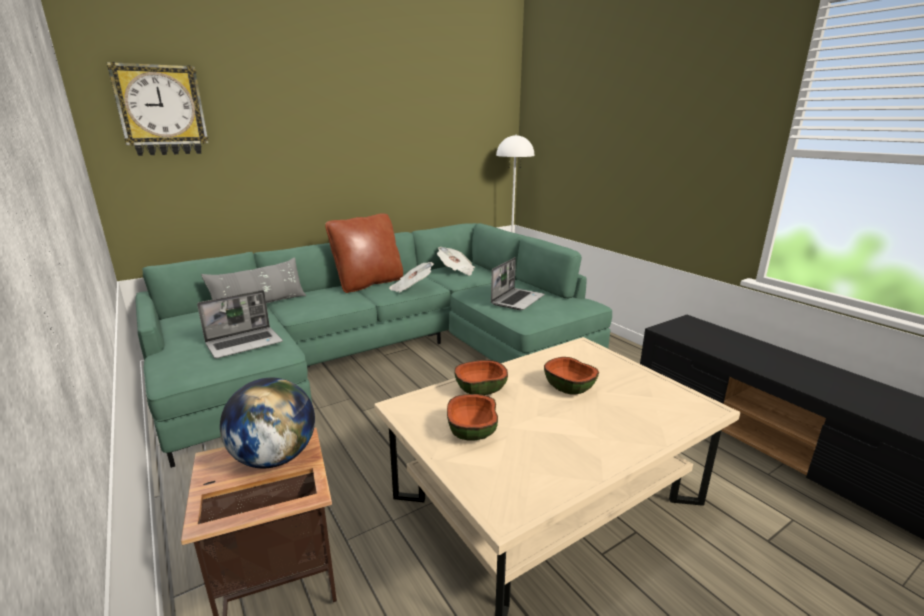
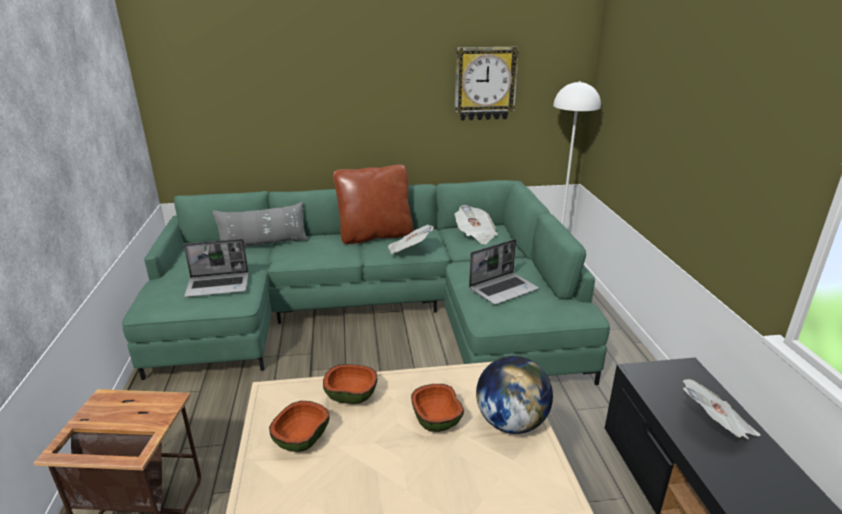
camera: 25 degrees right, 5 degrees up
wall clock [107,62,209,156] -> wall clock moved to [455,47,520,121]
globe [220,378,315,469] -> globe moved to [476,356,553,434]
none -> newspaper [683,379,761,439]

